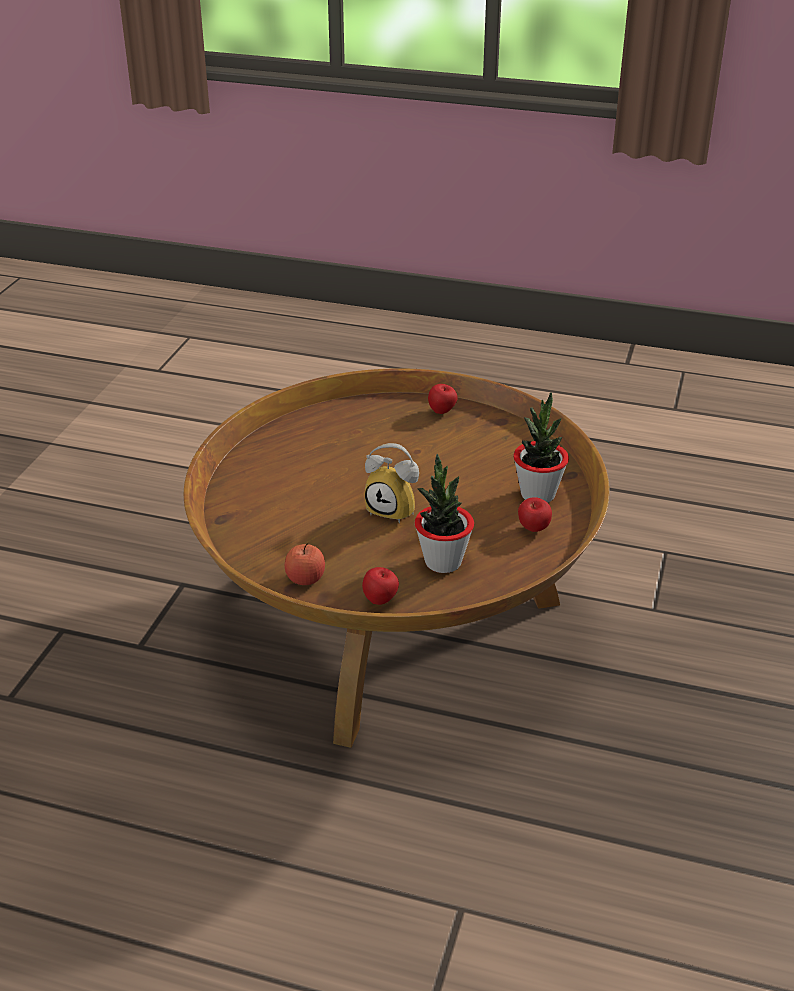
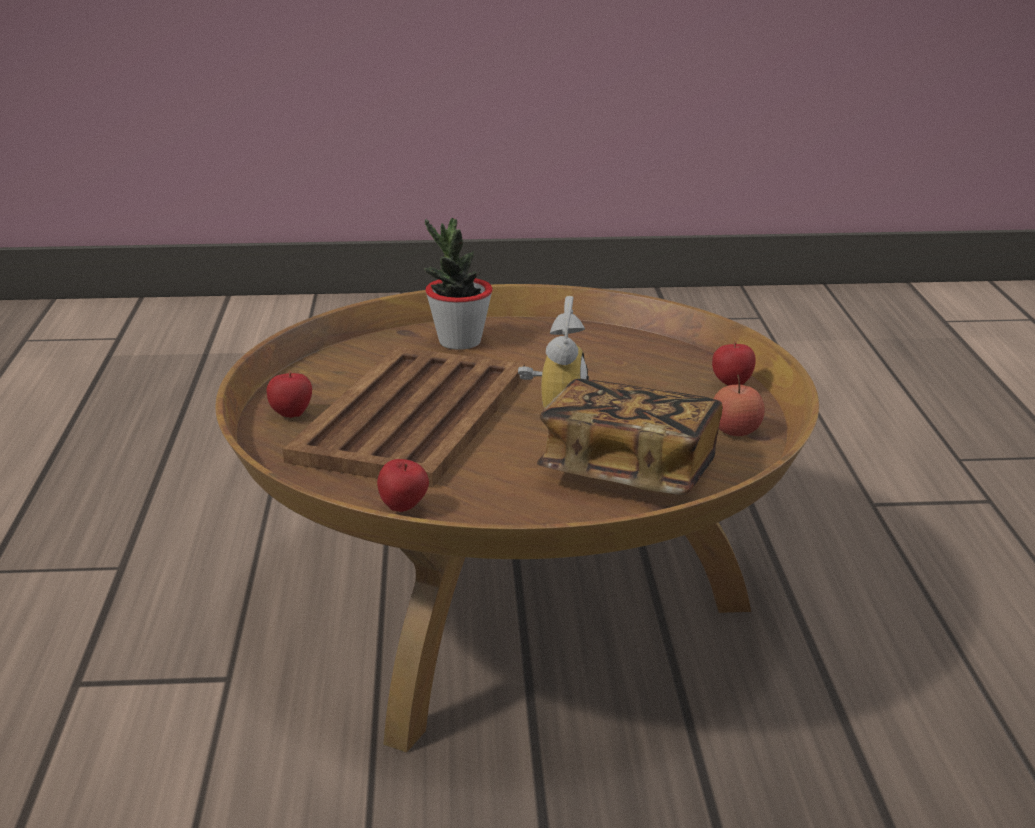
camera: 110 degrees left, 10 degrees down
potted plant [415,454,474,573] -> none
apple [518,497,552,532] -> apple moved to [377,459,429,512]
none -> brown tray [283,346,525,488]
none -> book [537,379,723,495]

